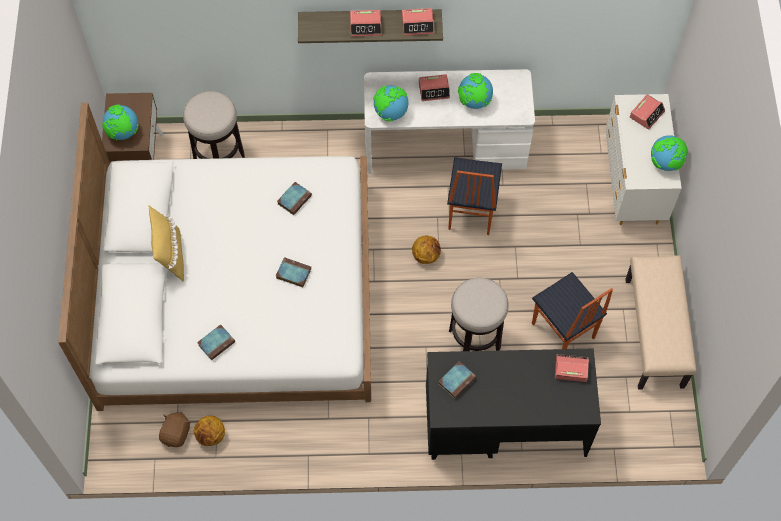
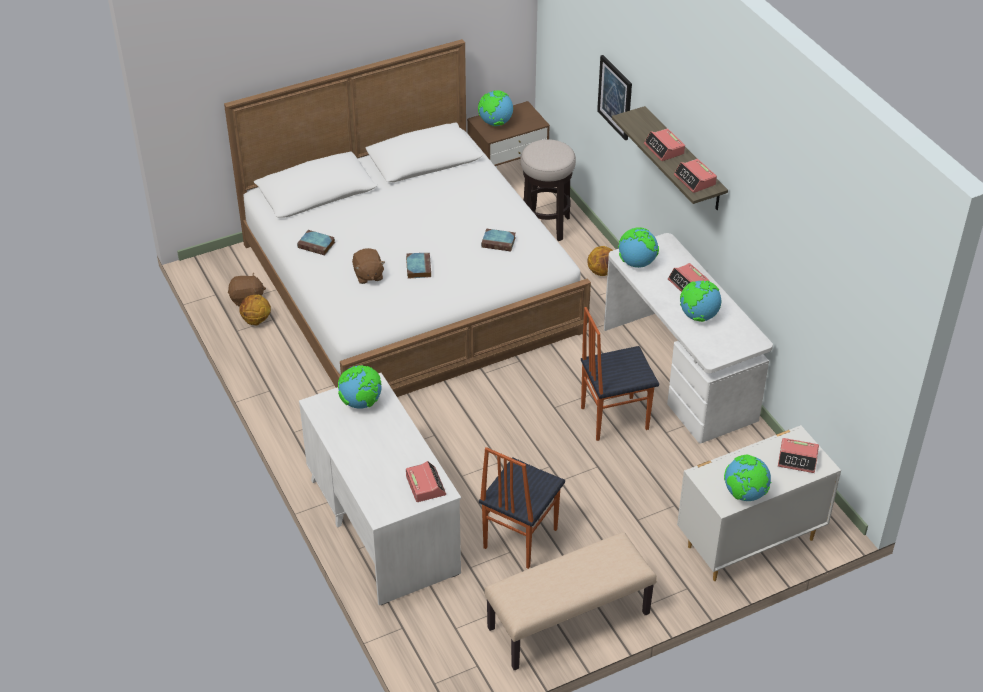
camera: 65 degrees right, 20 degrees down
yellow pillow [148,205,184,282] -> none
basketball [412,236,441,264] -> basketball moved to [587,246,613,276]
black desk [426,349,601,460] -> white desk [299,373,461,606]
book [438,361,476,399] -> globe [338,365,382,409]
stool [449,278,509,351] -> none
none -> brown plush toy [352,248,385,284]
none -> picture [597,55,632,140]

